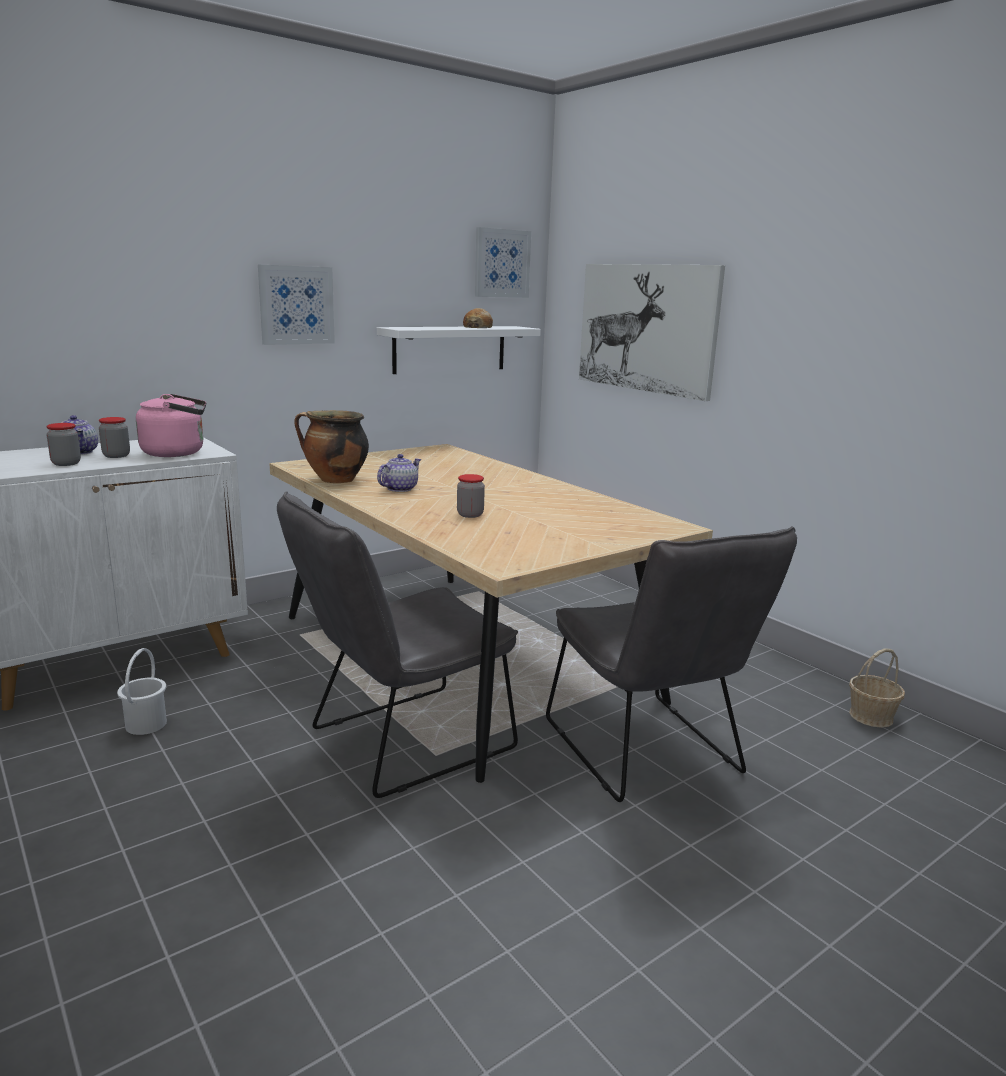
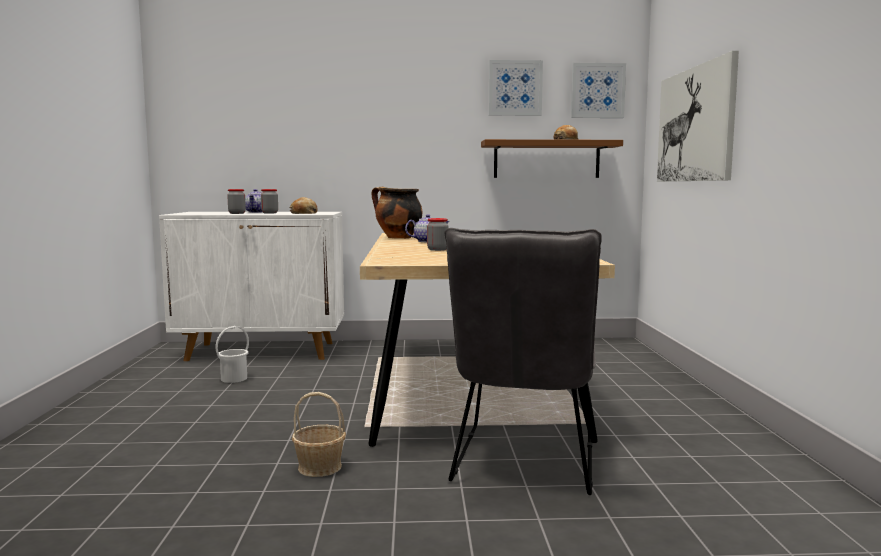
camera: 35 degrees right, 10 degrees down
pink kettle [136,394,206,457] -> bread [289,197,318,214]
picture [258,265,335,345] -> picture moved to [489,60,543,116]
grey chair [277,491,518,798] -> none
white shelf [377,326,541,374] -> brown shelf [481,139,623,178]
basket [849,648,905,728] -> basket moved to [292,392,346,477]

